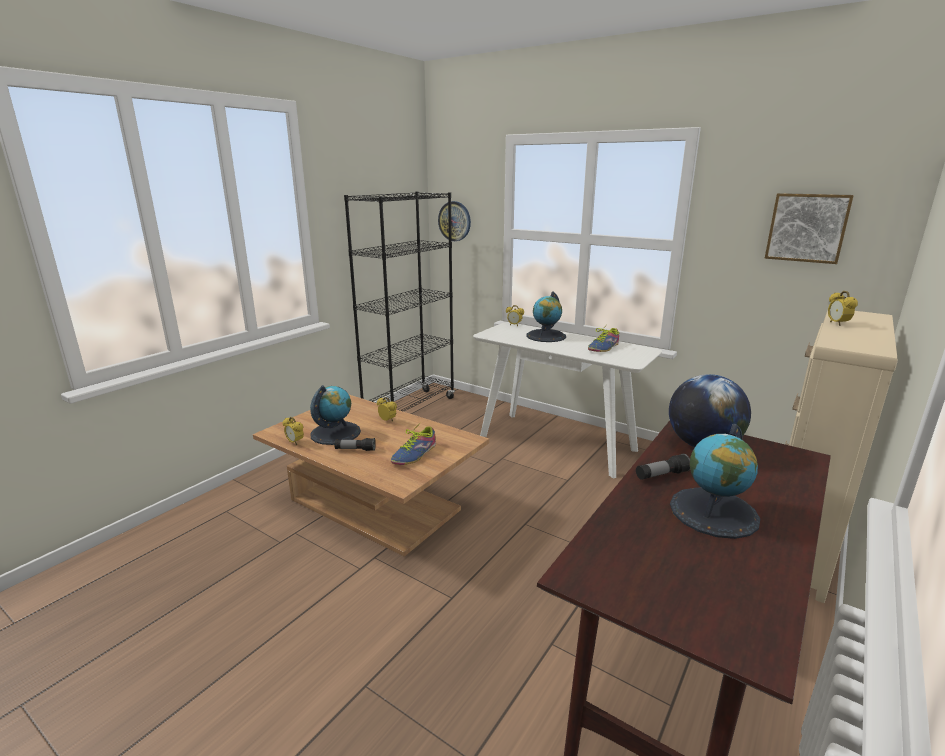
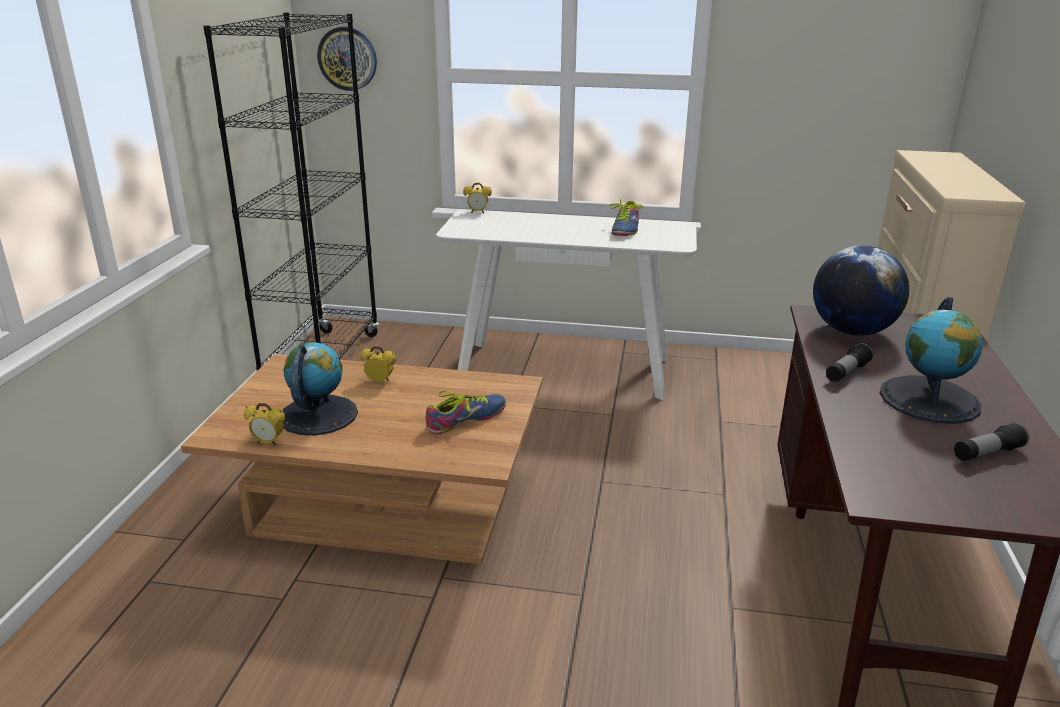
camera: 25 degrees left, 5 degrees up
flashlight [334,438,376,451] -> flashlight moved to [954,422,1029,461]
shoe [391,423,436,465] -> shoe turned 135 degrees counterclockwise [426,390,506,434]
globe [526,291,566,342] -> none
picture [765,193,854,264] -> none
alarm clock [828,291,858,326] -> none

